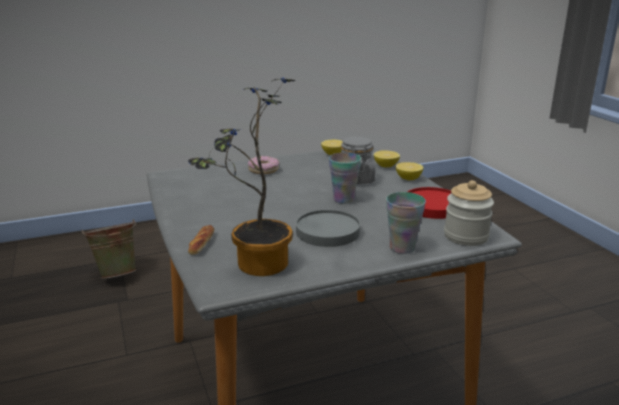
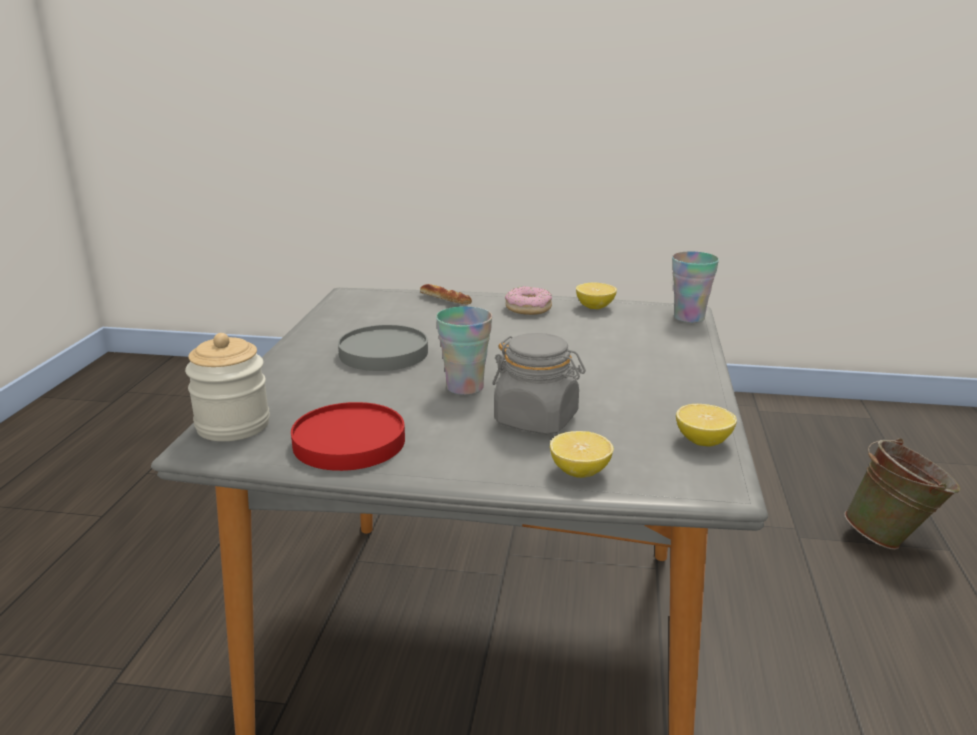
camera: 120 degrees right, 0 degrees up
potted plant [188,78,296,276] -> none
donut [248,156,279,174] -> donut moved to [505,286,552,315]
cup [386,192,426,254] -> cup moved to [672,251,719,323]
lemon [396,162,423,180] -> lemon moved to [576,282,617,309]

